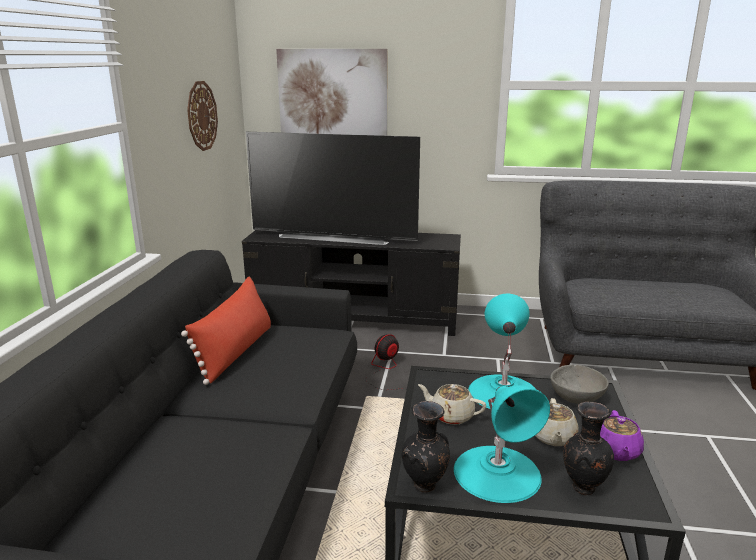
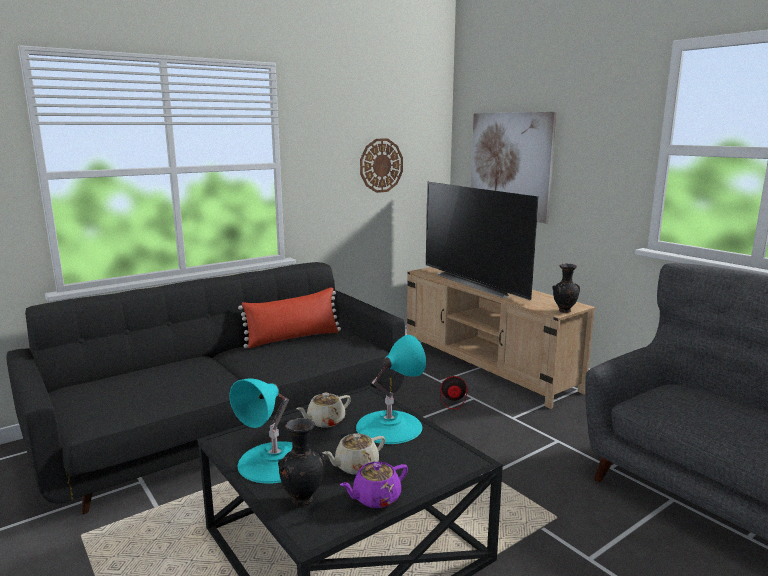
camera: 45 degrees right, 5 degrees down
black tv stand [242,230,461,336] -> beige tv stand [407,267,595,409]
black vase [402,401,450,493] -> black vase moved to [552,264,580,313]
beige teapot [418,384,486,425] -> beige teapot turned 105 degrees counterclockwise [296,393,351,428]
grey bowl [550,364,609,404] -> none

